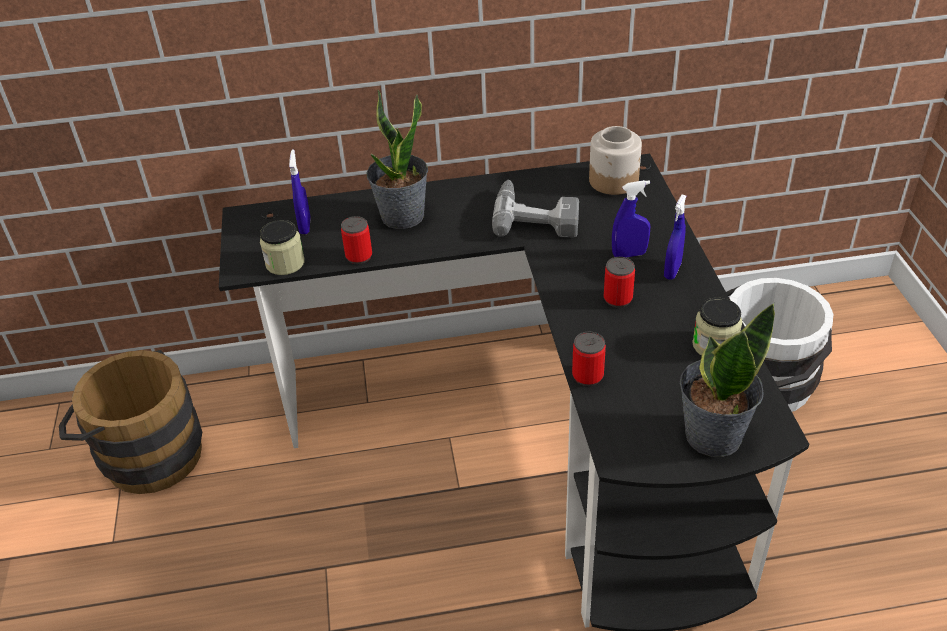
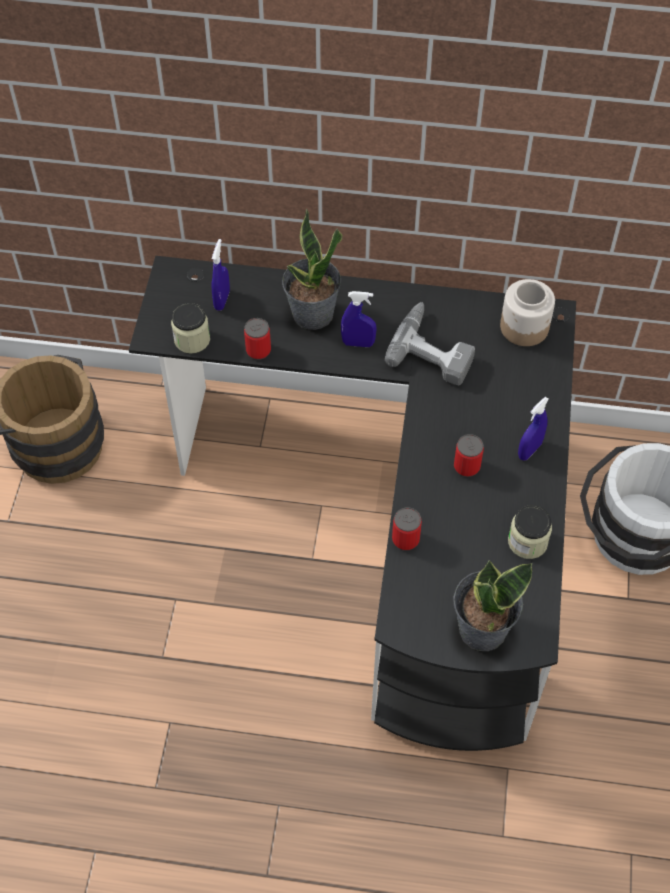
camera: 15 degrees right, 15 degrees up
blue spray bottle [612,180,650,257] -> blue spray bottle moved to [341,291,377,347]

